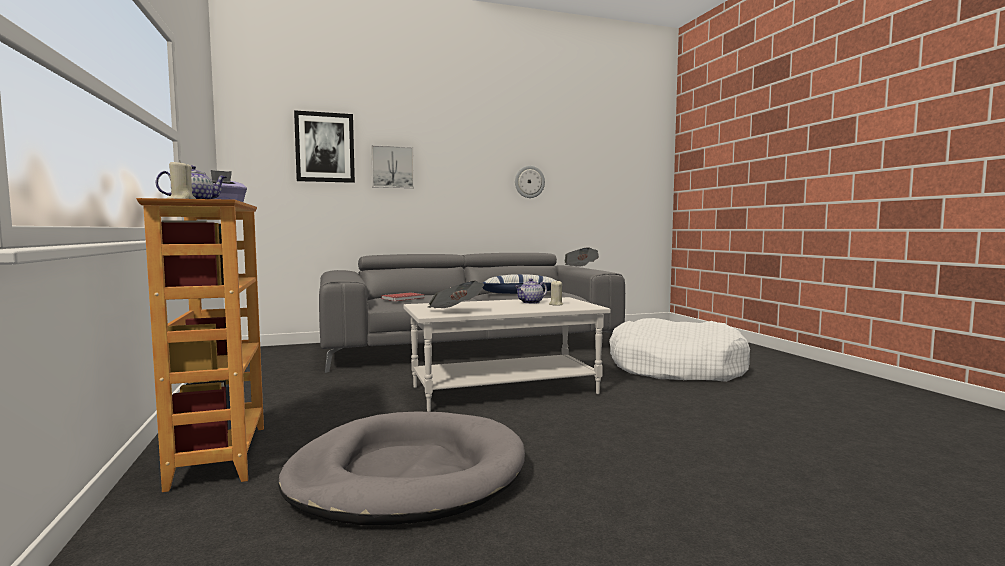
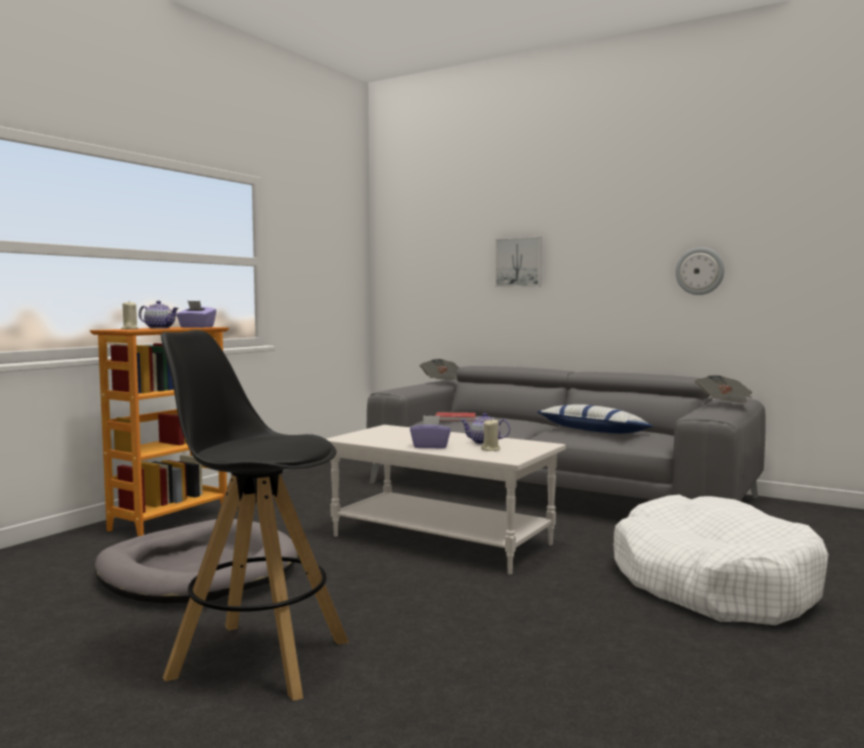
camera: 50 degrees right, 0 degrees up
picture [294,110,355,183] -> none
newspaper [428,281,484,308] -> newspaper moved to [420,359,460,380]
none -> black stool [161,330,349,701]
none -> purple tissue box [410,415,451,449]

